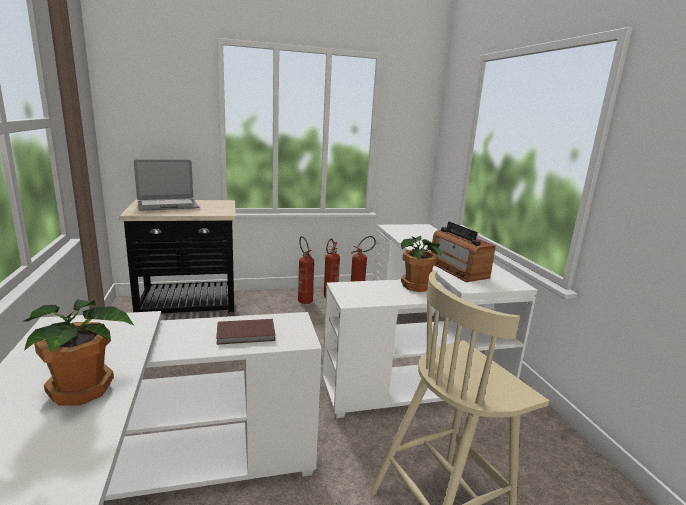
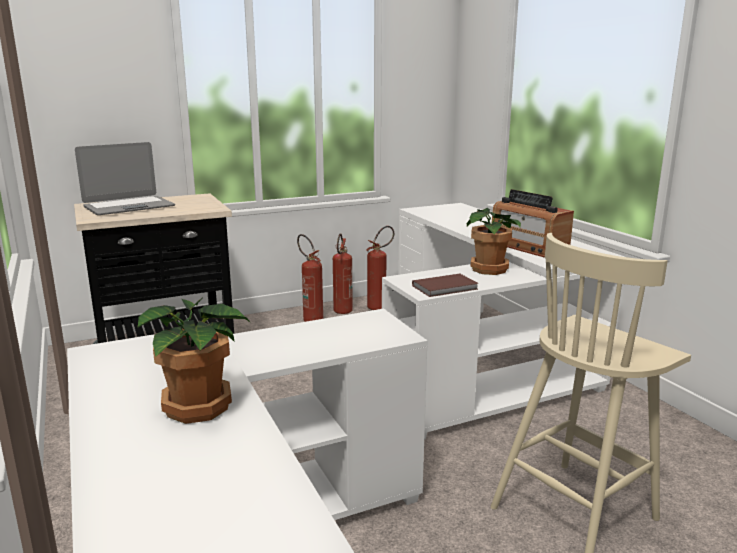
camera: 10 degrees left, 0 degrees up
brown book [216,319,275,345] -> brown book moved to [412,274,479,297]

